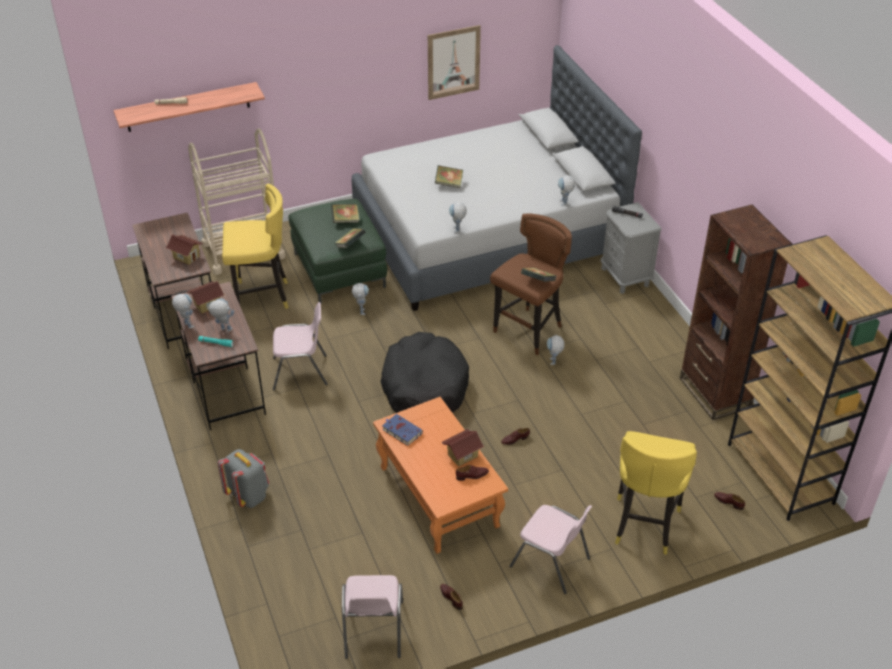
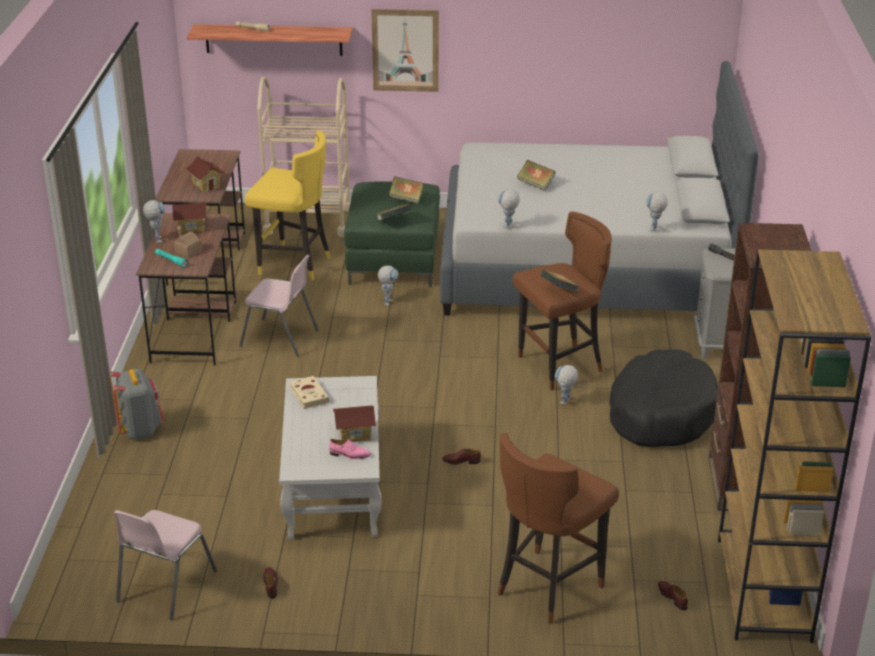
camera: 25 degrees right, 10 degrees down
toy robot [208,298,234,332] -> toy house [174,225,202,257]
orange coffee table [373,397,508,554] -> white coffee table [279,376,382,540]
black dog bed [380,332,469,413] -> black dog bed moved to [609,349,718,447]
blue book [382,414,423,446] -> beige book [289,376,330,409]
picture [428,25,481,100] -> picture moved to [371,9,439,92]
brown shoe [456,465,489,481] -> pink shoe [329,439,371,459]
pink chair [509,505,592,594] -> none
yellow stool [615,431,697,555] -> brown stool [498,433,619,624]

